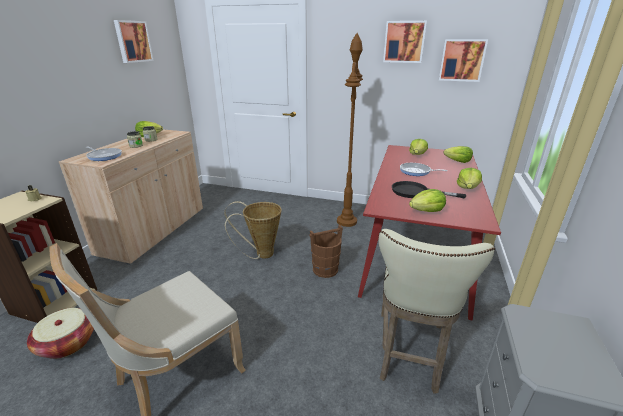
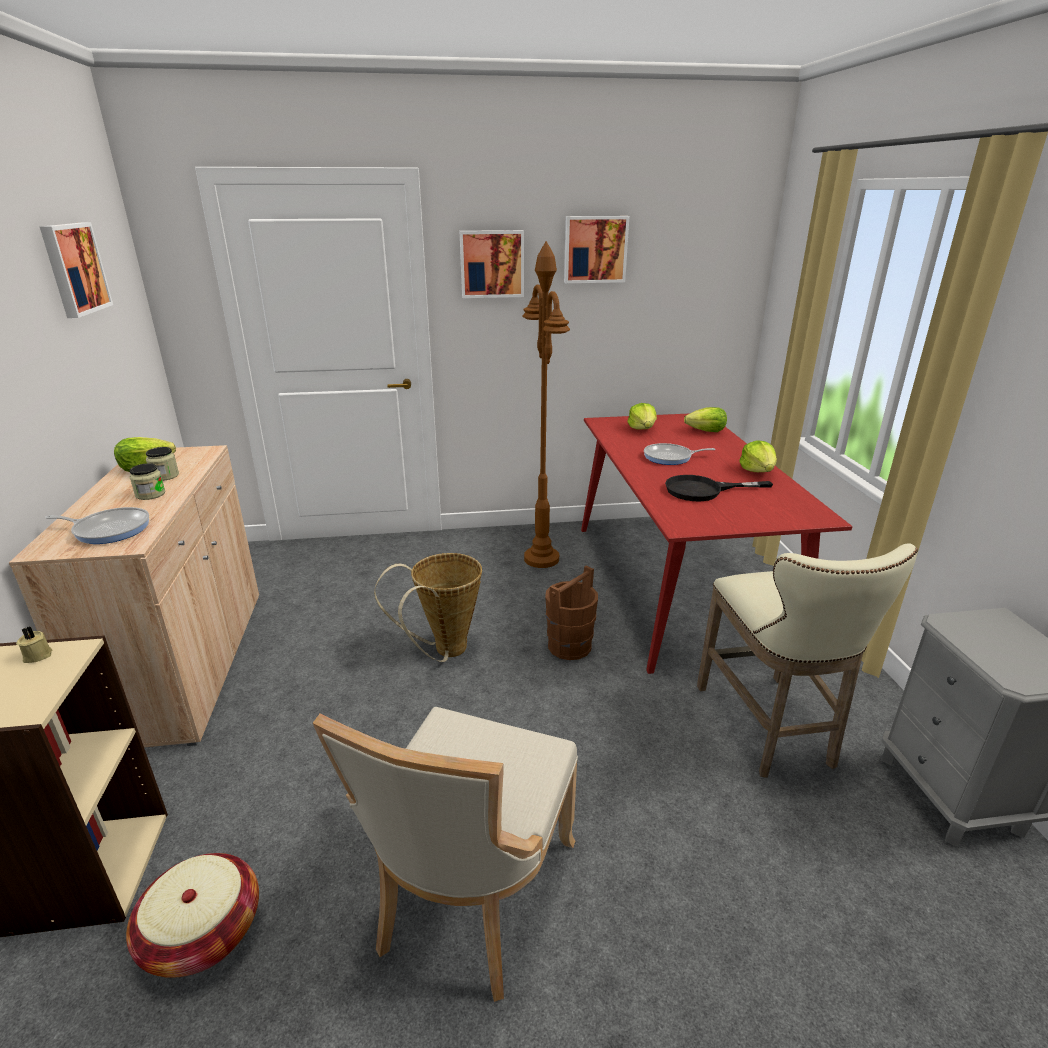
camera: 25 degrees left, 0 degrees up
lettuce [409,189,446,212] -> none
picture [439,39,488,82] -> picture moved to [459,230,524,298]

